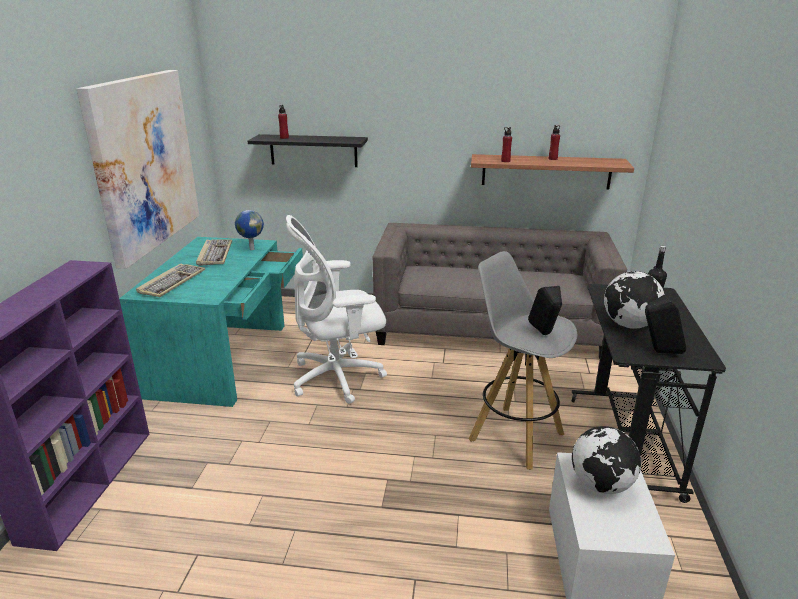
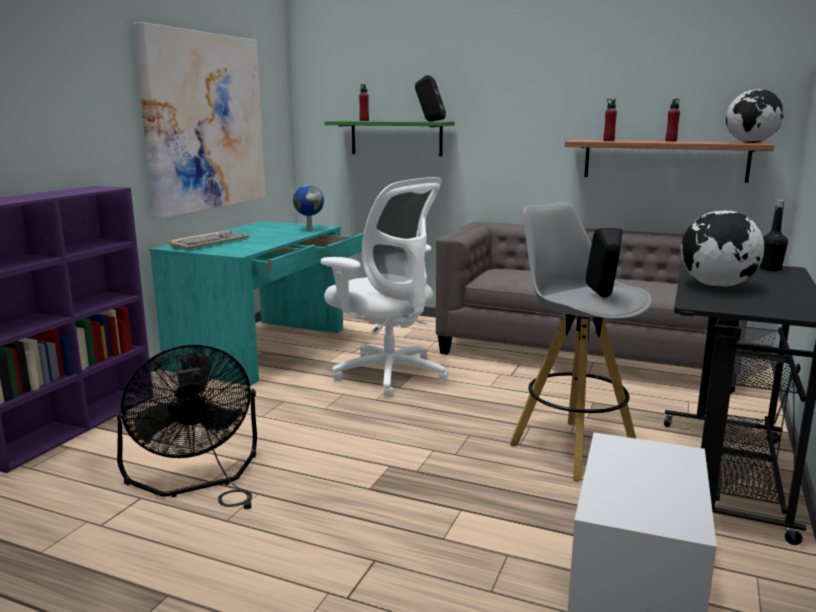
camera: 15 degrees right, 10 degrees down
keyboard [196,239,232,266] -> none
black shelf [247,134,368,167] -> green shelf [324,121,455,156]
white office chair [286,215,387,404] -> white office chair turned 135 degrees counterclockwise [321,177,448,397]
globe [572,426,641,494] -> globe moved to [726,89,784,143]
black speaker [645,294,686,354] -> black speaker moved to [415,75,446,121]
none -> black fan [116,345,257,509]

